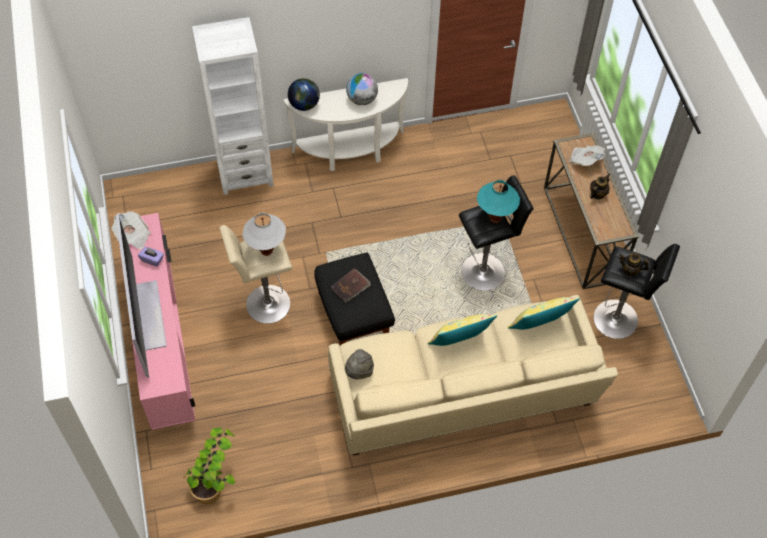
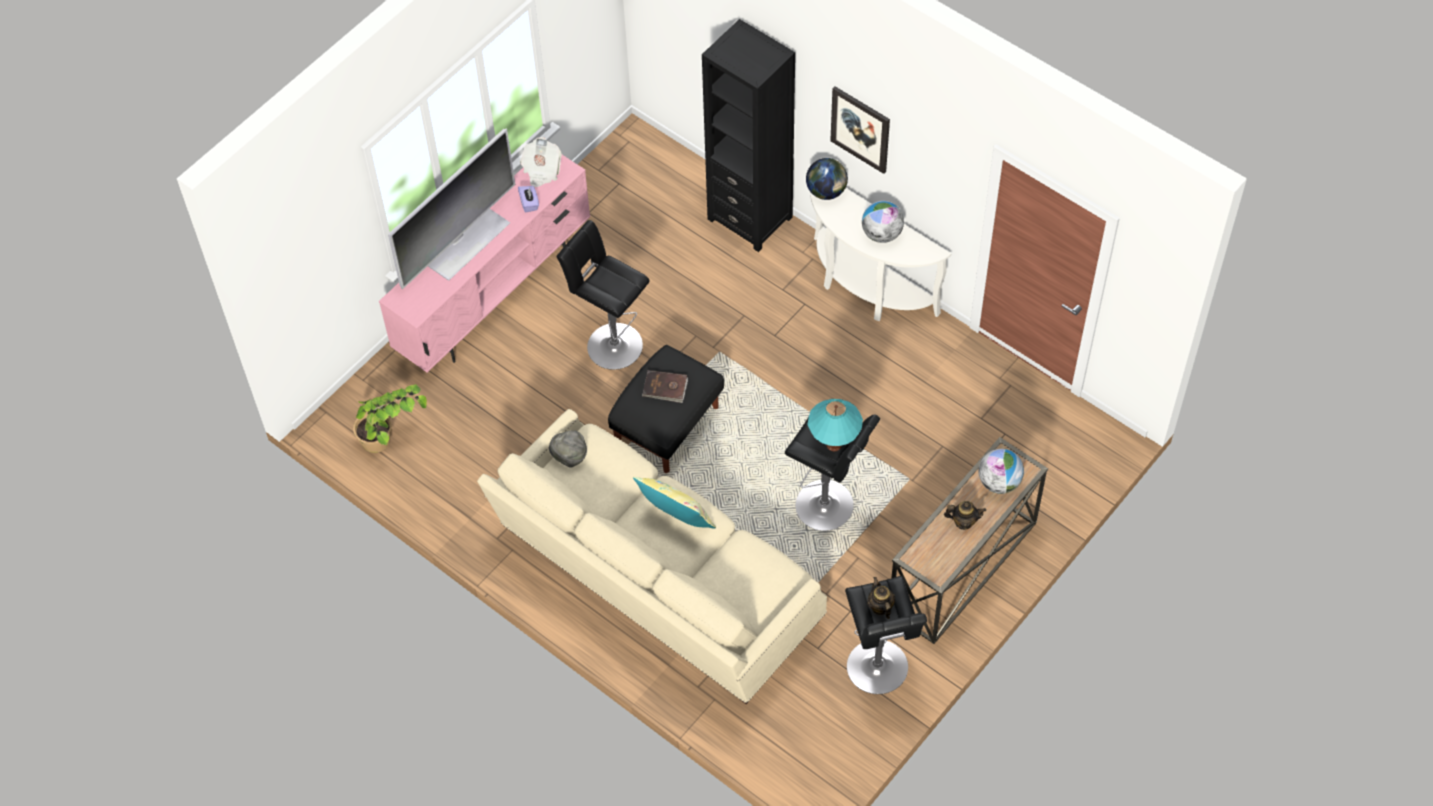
camera: 55 degrees right, 0 degrees up
white bookcase [192,17,274,195] -> black bookcase [702,19,795,252]
beige stool [219,225,292,324] -> black stool [556,220,650,370]
white table lamp [243,213,286,256] -> none
yellow pillow [508,297,580,330] -> none
newspaper [569,145,605,166] -> globe [979,449,1024,494]
none -> picture [830,86,890,174]

